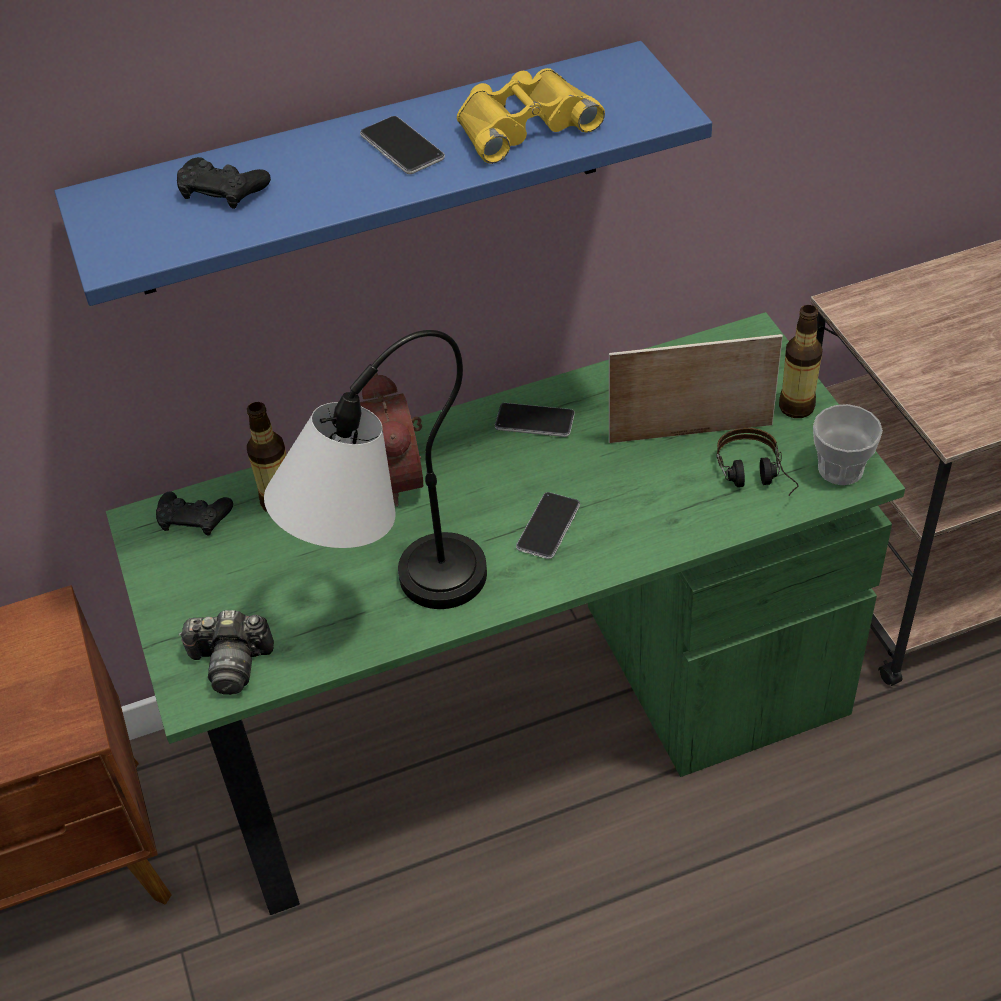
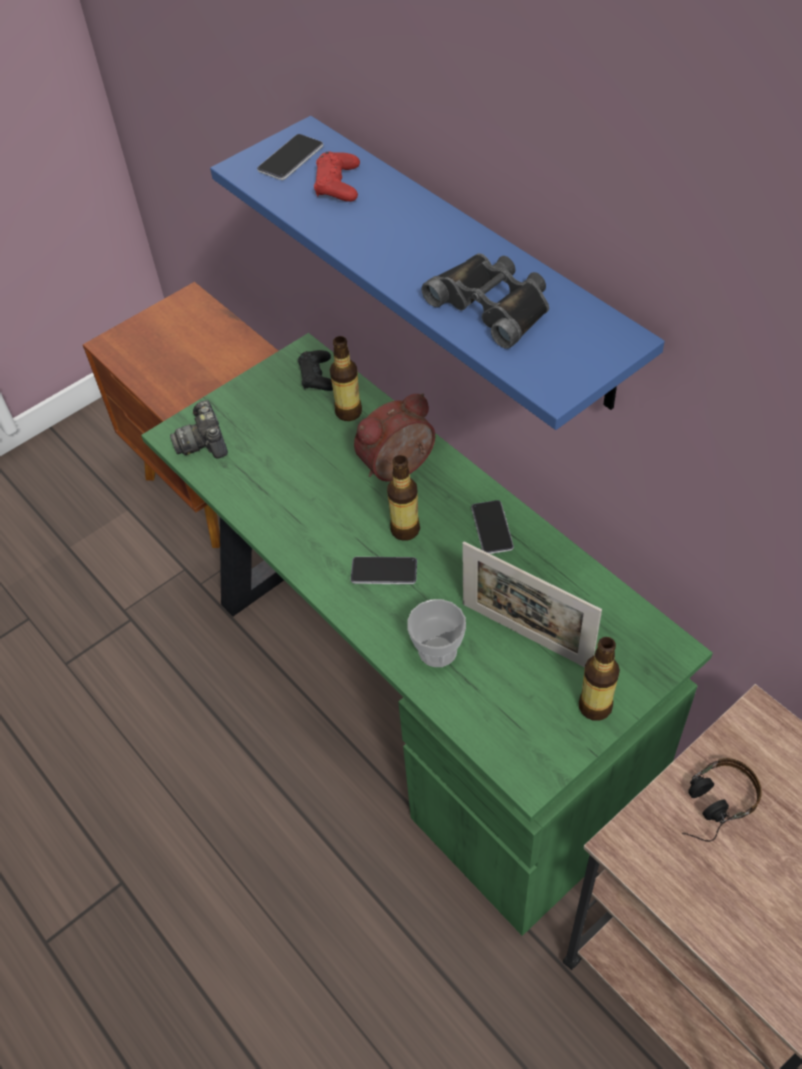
camera: 70 degrees right, 5 degrees up
black game controller [177,157,271,209] -> red game controller [314,151,360,202]
table lamp [264,330,487,609] -> none
phone [360,116,445,174] -> phone moved to [257,134,323,180]
yellow binoculars [457,68,605,164] -> black binoculars [422,253,549,349]
picture frame [609,334,783,443] -> picture frame turned 150 degrees clockwise [462,541,602,667]
headphones [717,428,799,496] -> headphones moved to [682,758,762,842]
cup [813,404,883,485] -> cup moved to [407,599,466,667]
none -> bottle [387,455,420,541]

